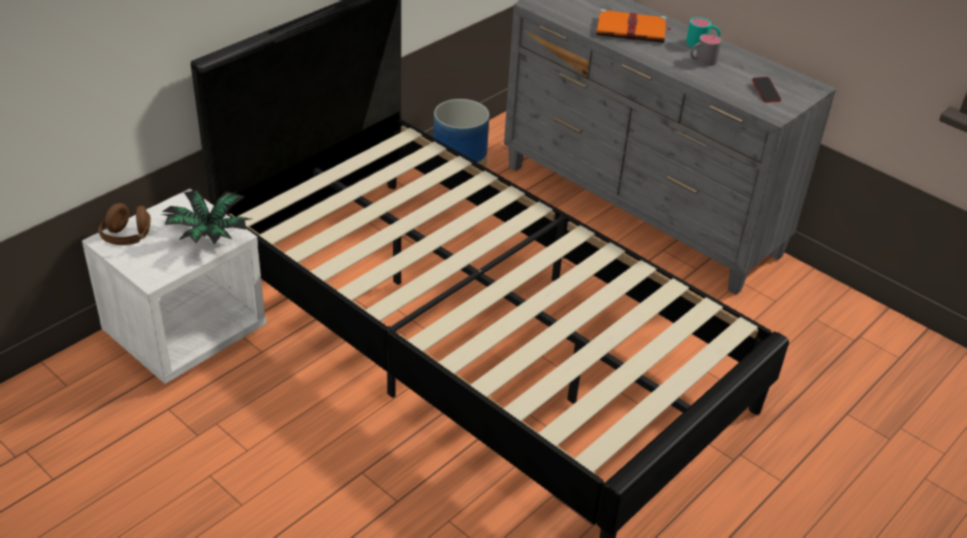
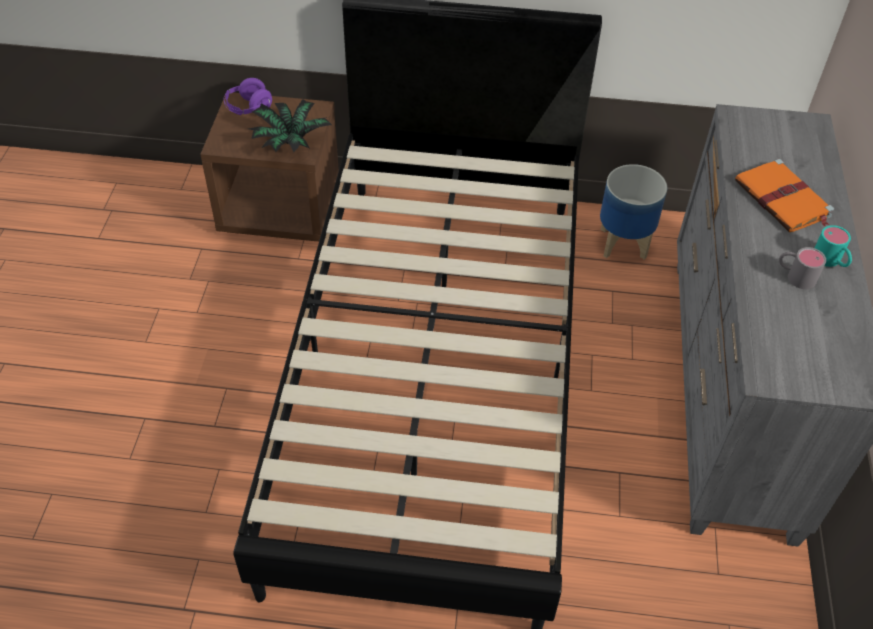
camera: 55 degrees right, 10 degrees up
white nightstand [82,189,267,384] -> brown nightstand [200,92,339,241]
brown headphones [98,203,151,245] -> purple headphones [224,78,272,115]
phone [752,77,781,102] -> none

